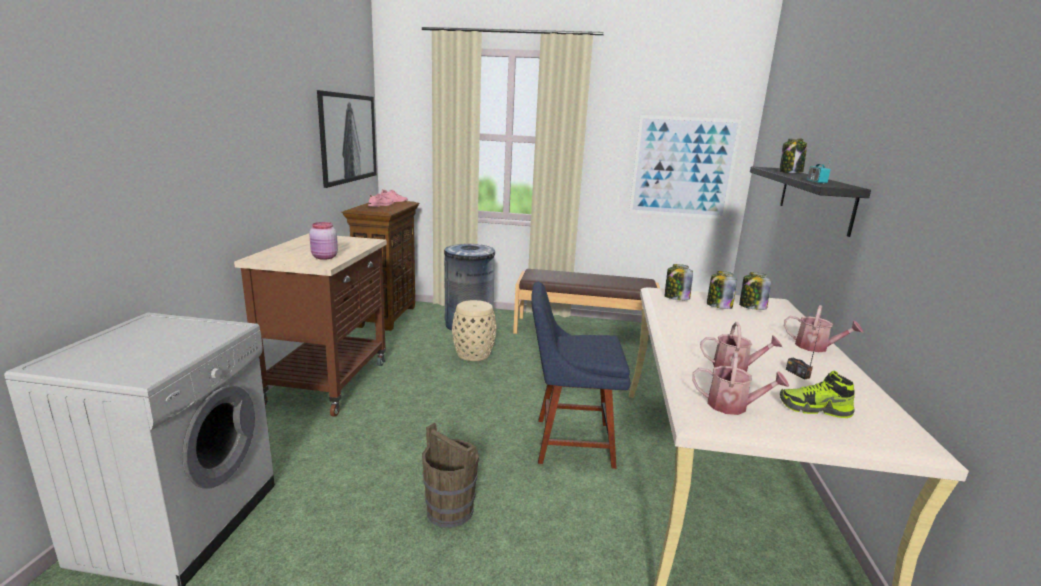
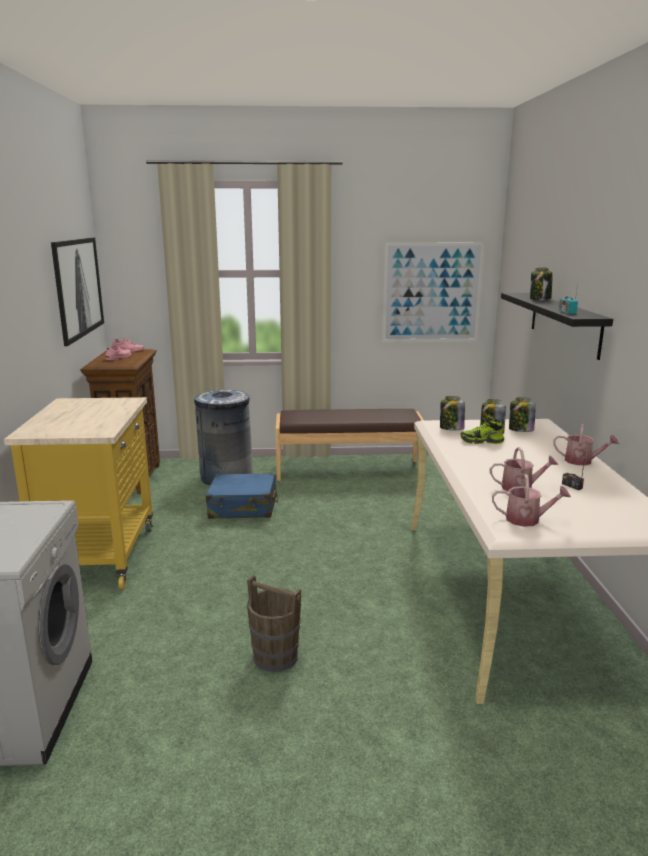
camera: 10 degrees left, 0 degrees up
brown cart [234,233,387,417] -> yellow cart [4,397,153,589]
pink jar [309,222,338,260] -> none
beige stool [452,300,496,361] -> blue suitcase [206,473,278,519]
blue chair [531,282,630,469] -> none
shoe [780,371,855,418] -> shoe moved to [460,415,504,444]

